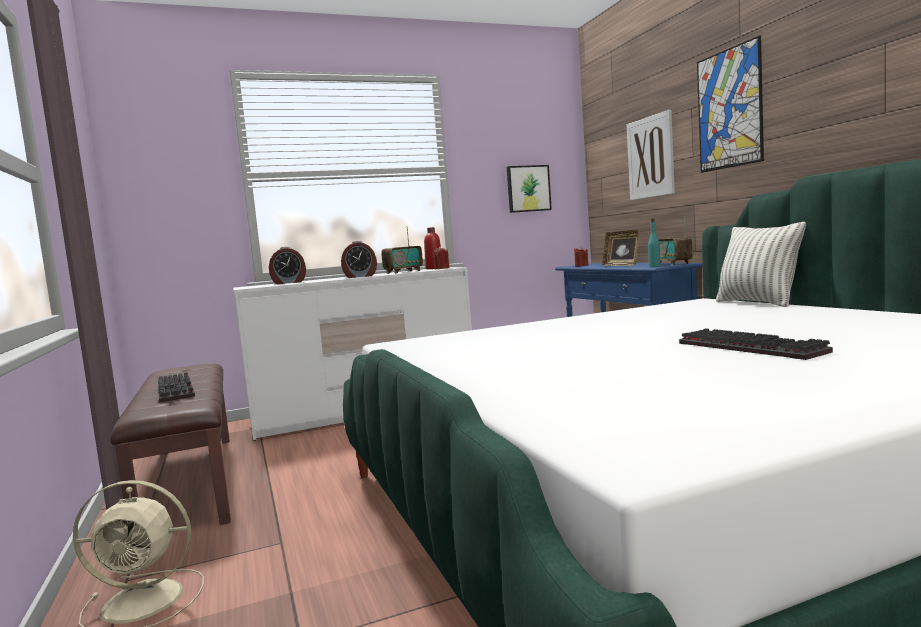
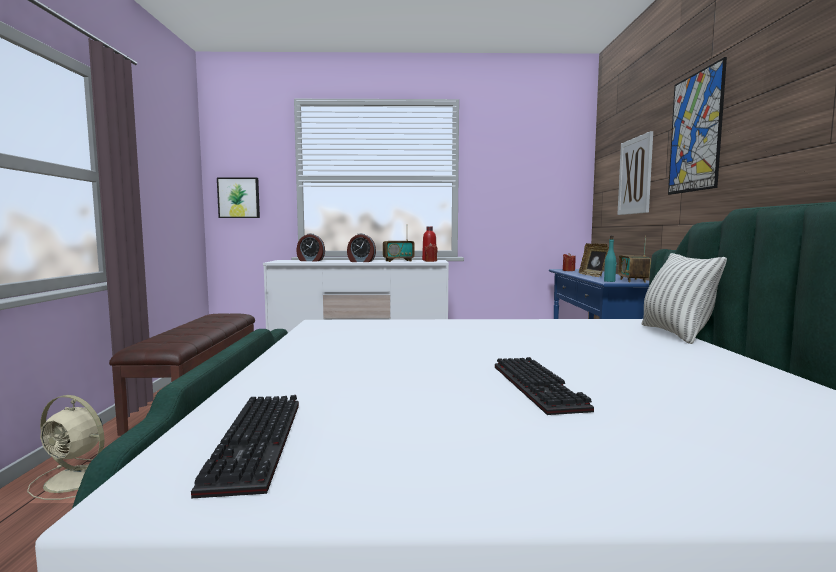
camera: 20 degrees right, 0 degrees up
keyboard [158,372,195,403] -> keyboard moved to [191,395,299,499]
picture [507,165,552,213] -> picture moved to [217,178,260,218]

